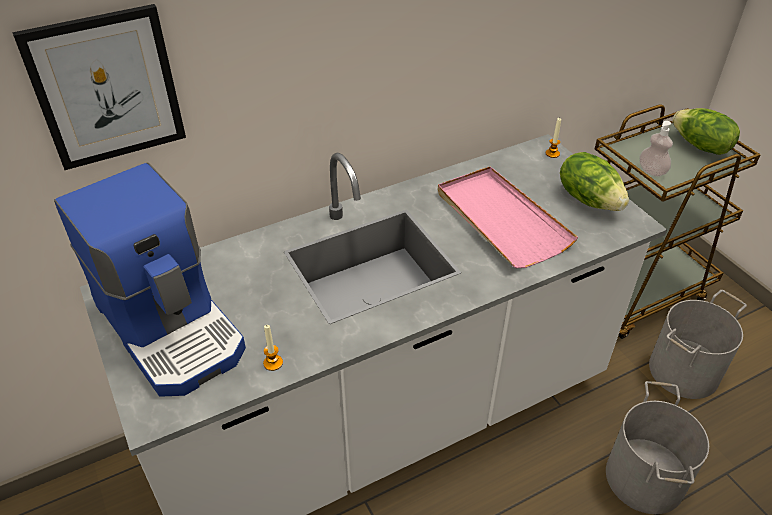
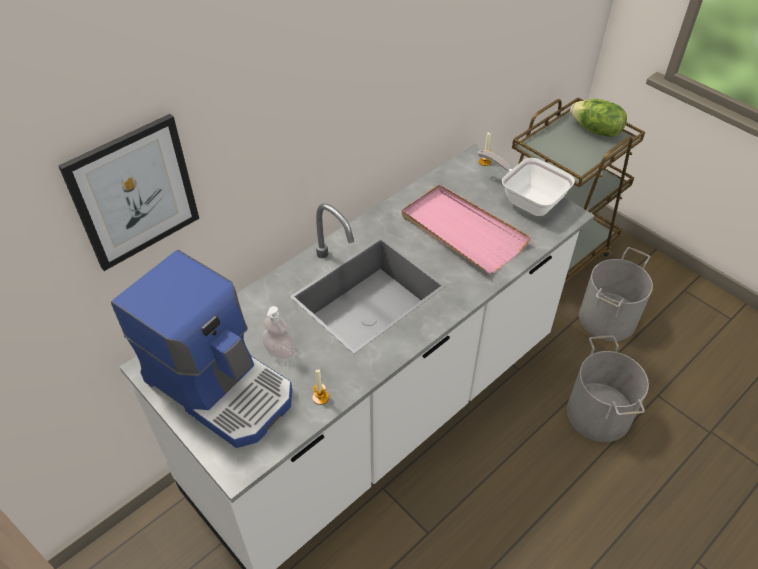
camera: 15 degrees left, 5 degrees up
lettuce [560,152,629,211] -> frying pan [477,150,575,216]
soap dispenser [639,121,673,177] -> soap dispenser moved to [262,306,296,359]

